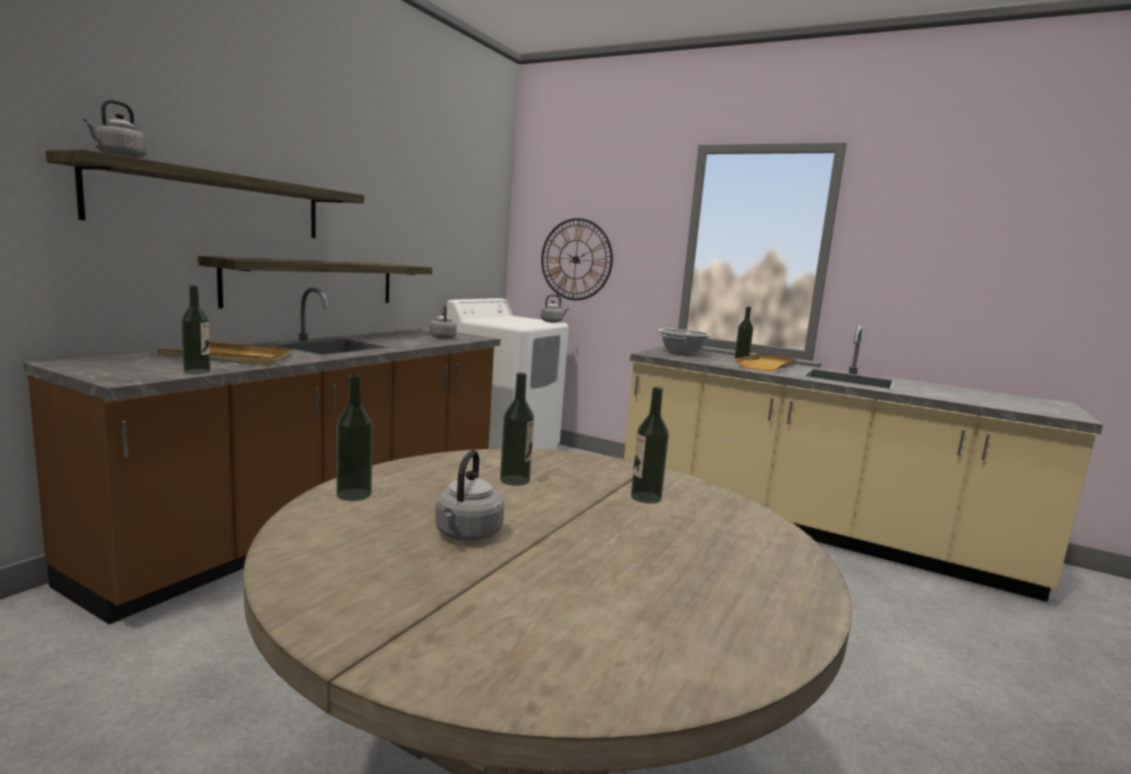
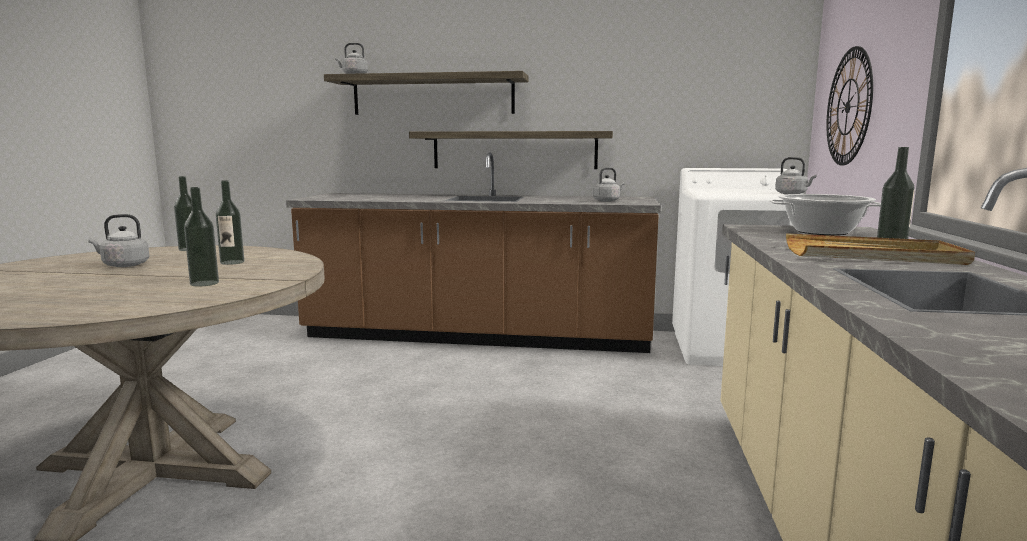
camera: 70 degrees right, 0 degrees up
beige tray [157,342,292,366] -> none
bottle [181,285,210,374] -> none

